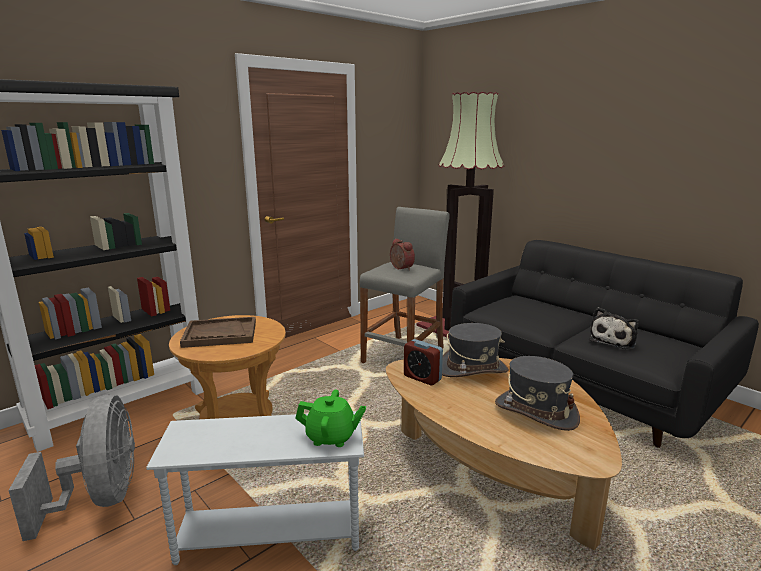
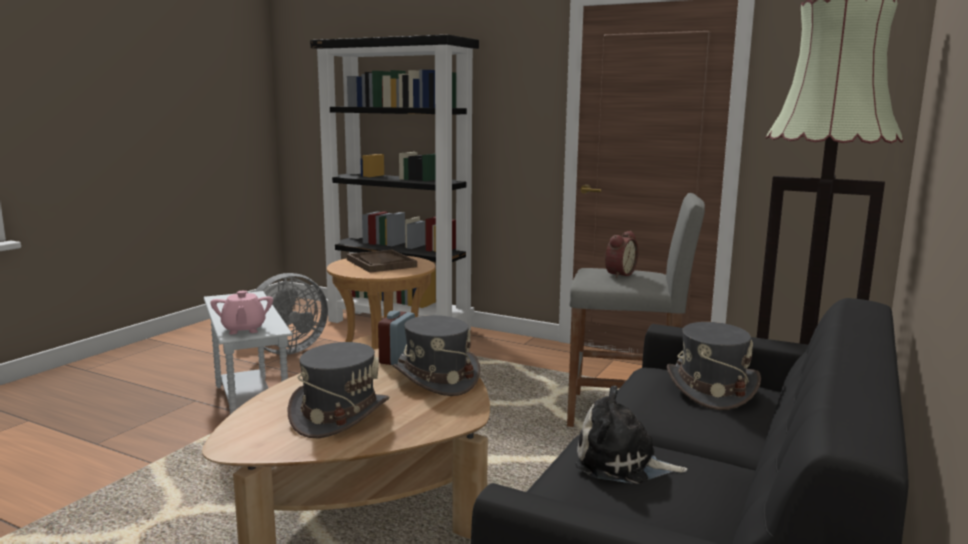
camera: 70 degrees right, 5 degrees down
green teapot [295,390,366,447] -> pink teapot [210,291,273,334]
none -> grey hat [667,322,761,410]

